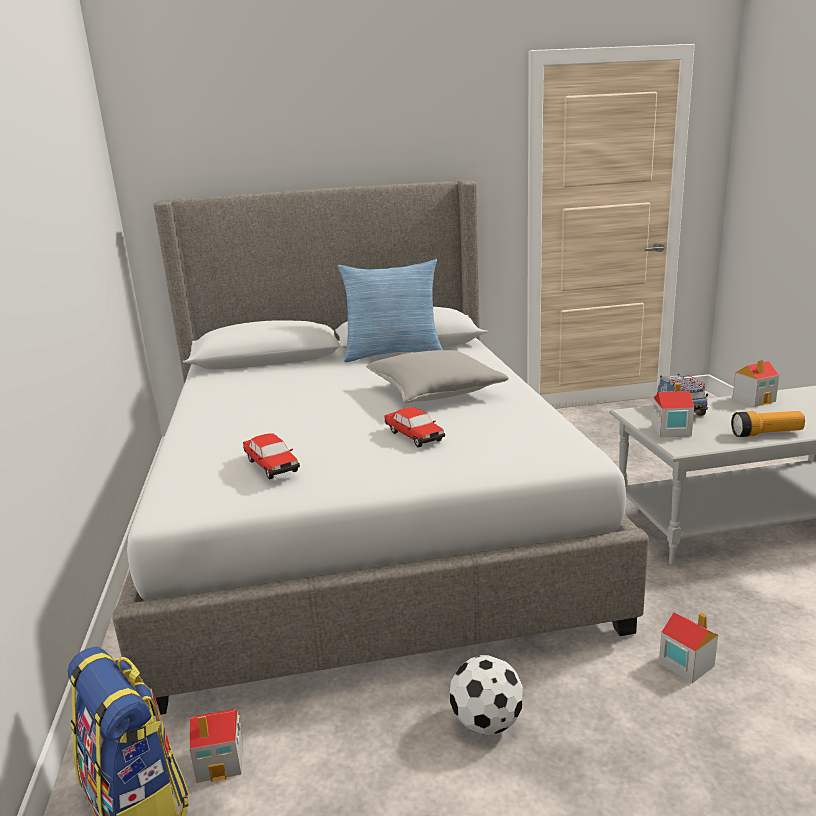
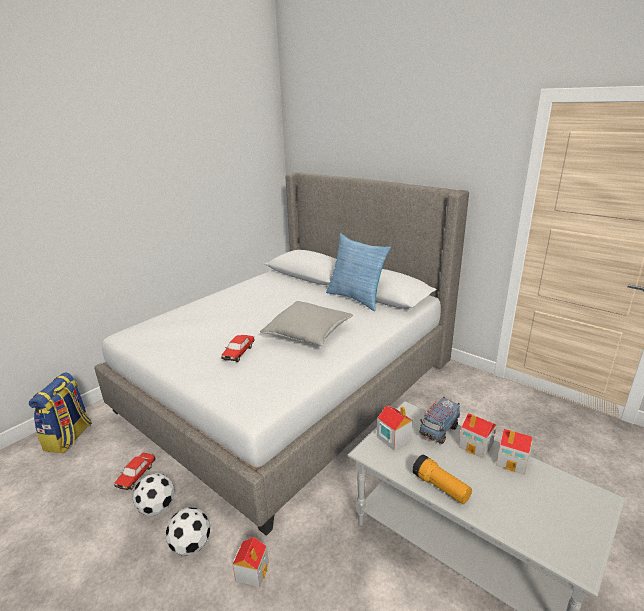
camera: 50 degrees right, 5 degrees up
toy house [189,709,243,783] -> toy house moved to [459,413,496,458]
toy car [243,433,300,479] -> toy car moved to [114,453,156,490]
none -> football [165,507,210,556]

